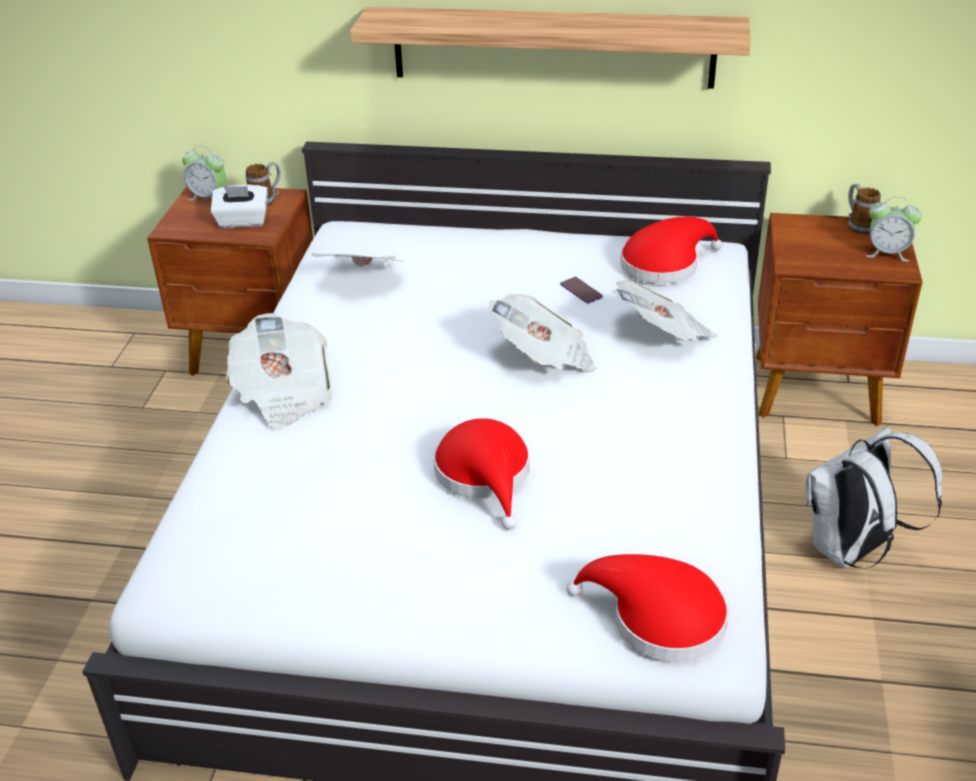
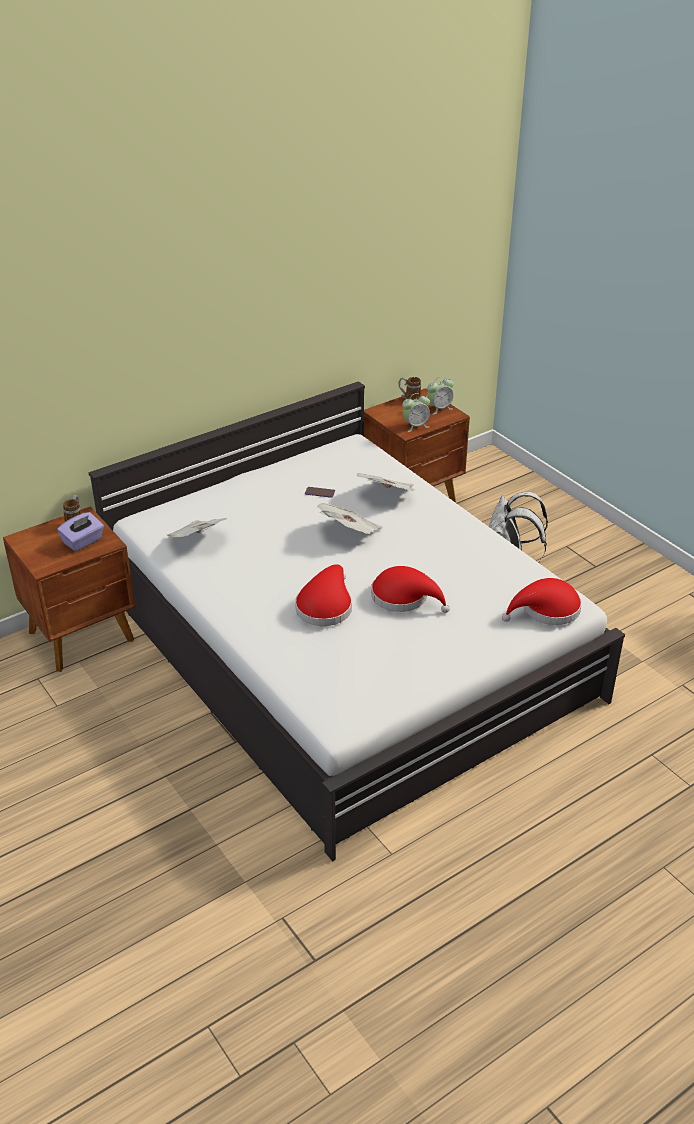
camera: 45 degrees left, 0 degrees up
alarm clock [182,146,226,201] -> alarm clock moved to [402,393,430,432]
white tissue box [211,185,268,228] -> purple tissue box [57,512,104,552]
newspaper [226,313,332,429] -> none
shelf [350,7,751,89] -> none
red hat [620,217,722,284] -> red hat moved to [295,564,352,626]

